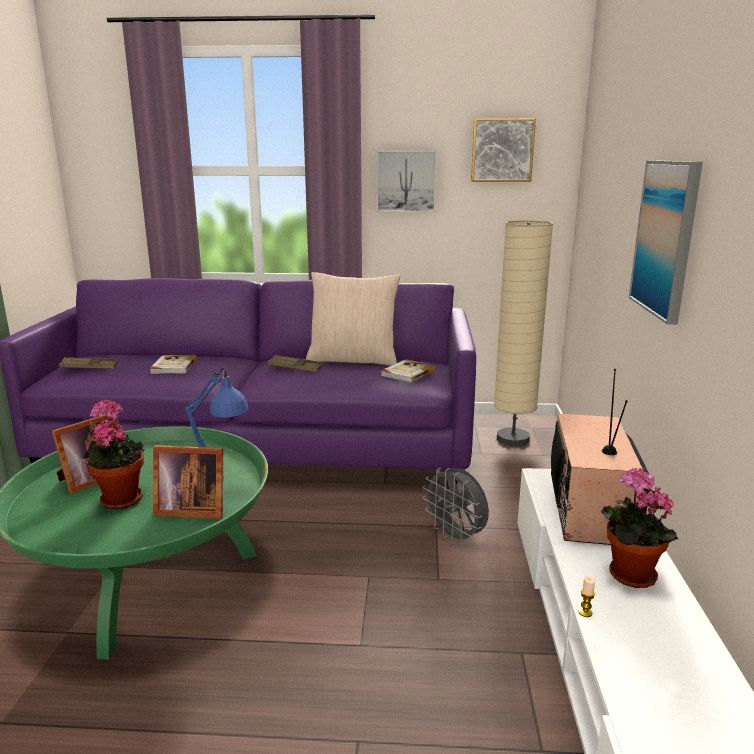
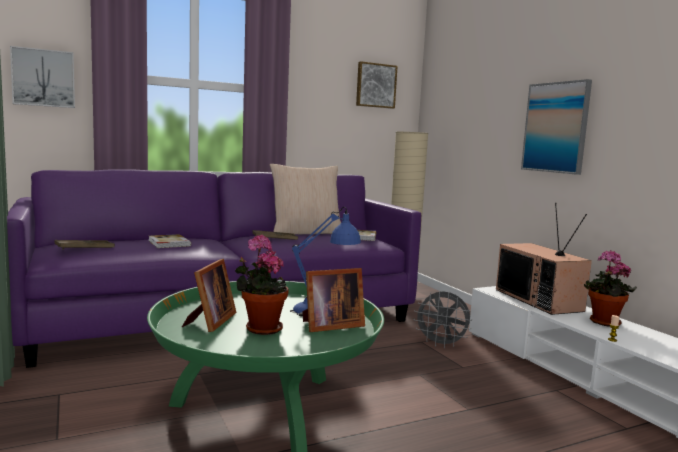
camera: 30 degrees left, 10 degrees down
picture [377,151,437,212] -> picture moved to [10,46,75,108]

